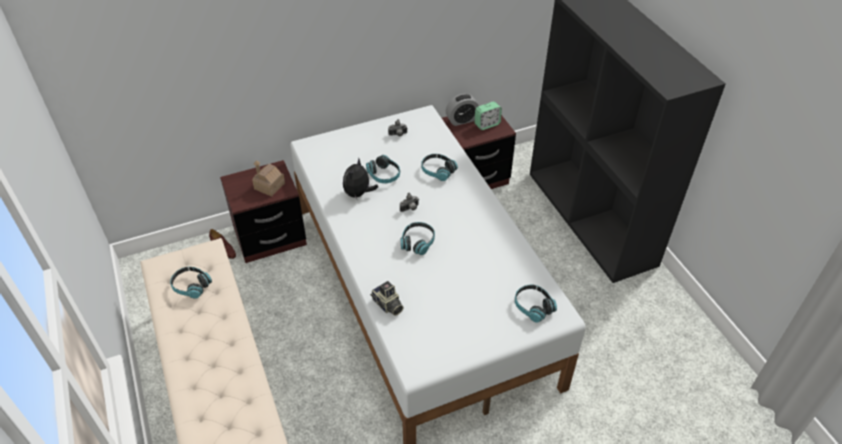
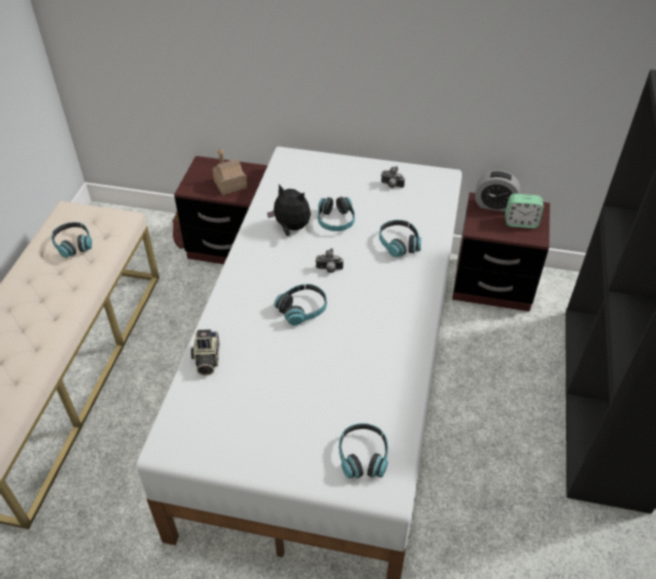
camera: 35 degrees right, 0 degrees up
plush toy [343,157,378,199] -> plush toy turned 60 degrees clockwise [267,184,311,236]

